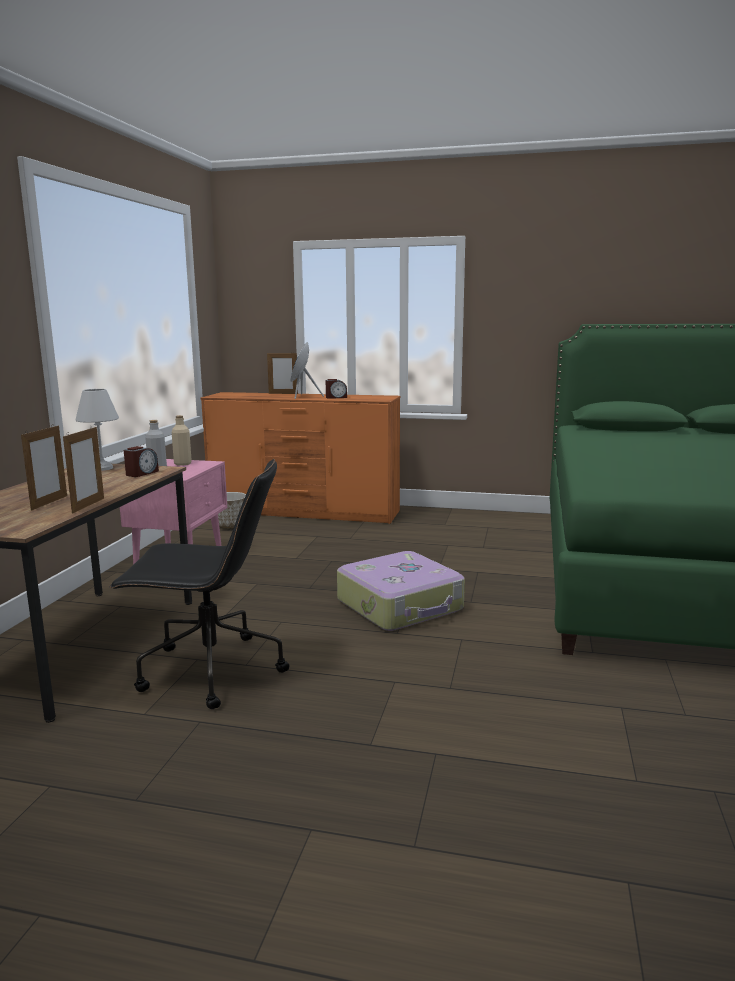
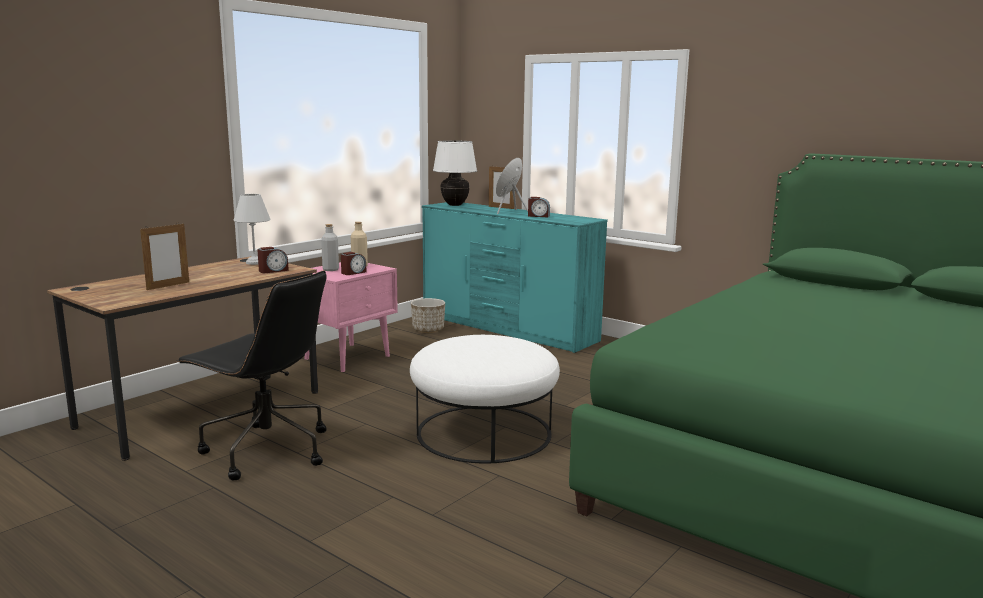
camera: 25 degrees right, 0 degrees up
picture frame [63,427,104,513] -> none
orange dresser [200,392,400,524] -> turquoise dresser [422,202,608,353]
suitcase [337,551,465,631] -> white ottoman [410,335,560,464]
none -> alarm clock [341,252,366,275]
none -> white table lamp [433,140,477,206]

